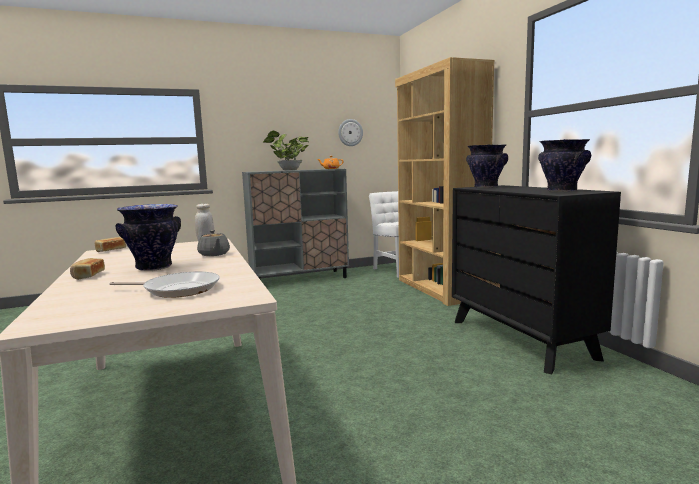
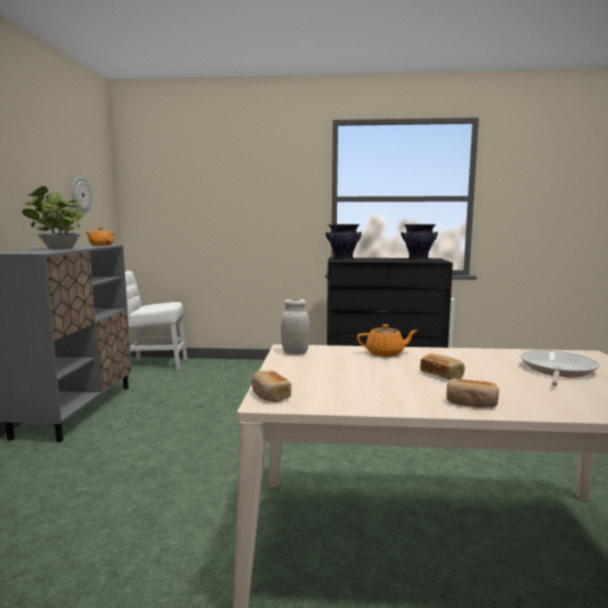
camera: 65 degrees left, 0 degrees up
vase [115,204,181,271] -> bread [420,354,465,380]
grey teapot [197,230,230,256] -> orange teapot [357,324,418,357]
brown bookcase [395,57,494,306] -> none

